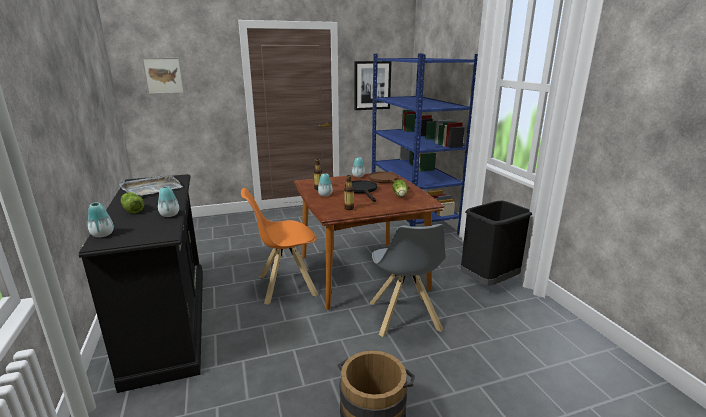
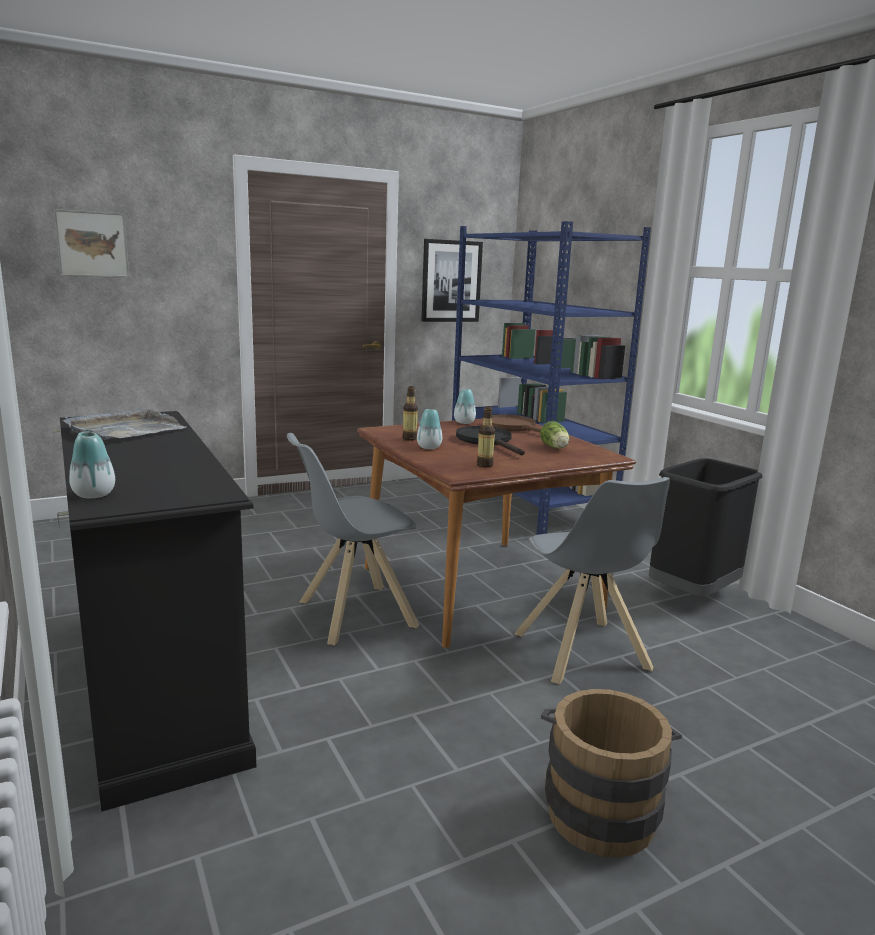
camera: 10 degrees left, 5 degrees down
lettuce [121,192,144,214] -> none
vase [158,186,179,217] -> none
orange chair [241,188,319,305] -> grey chair [286,433,419,645]

